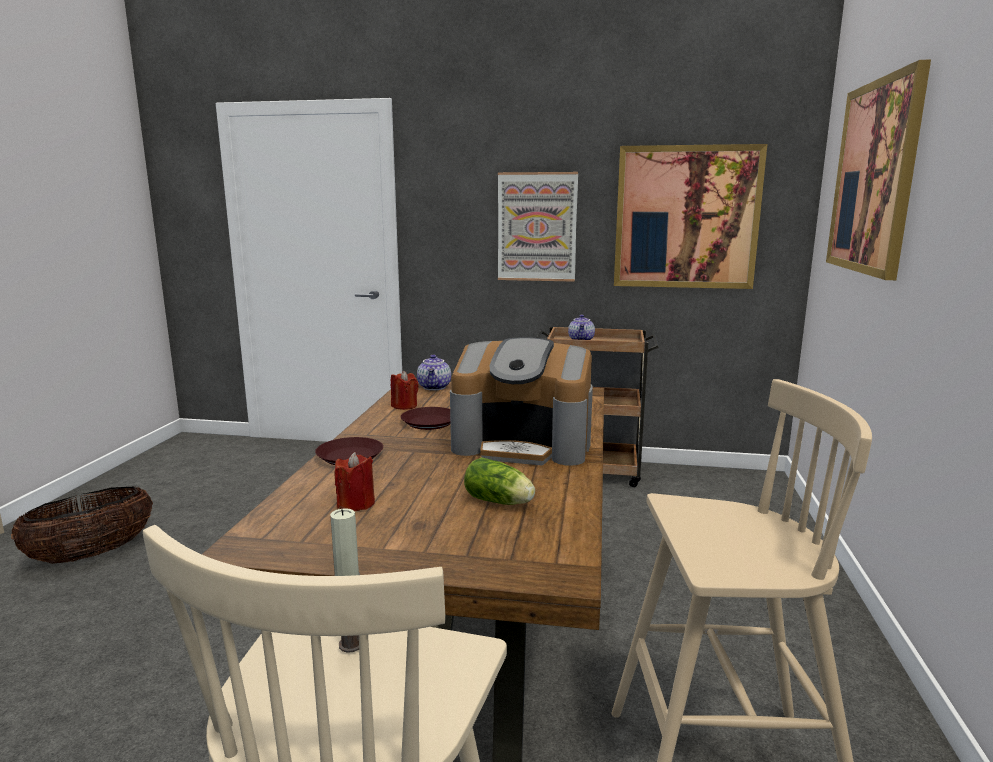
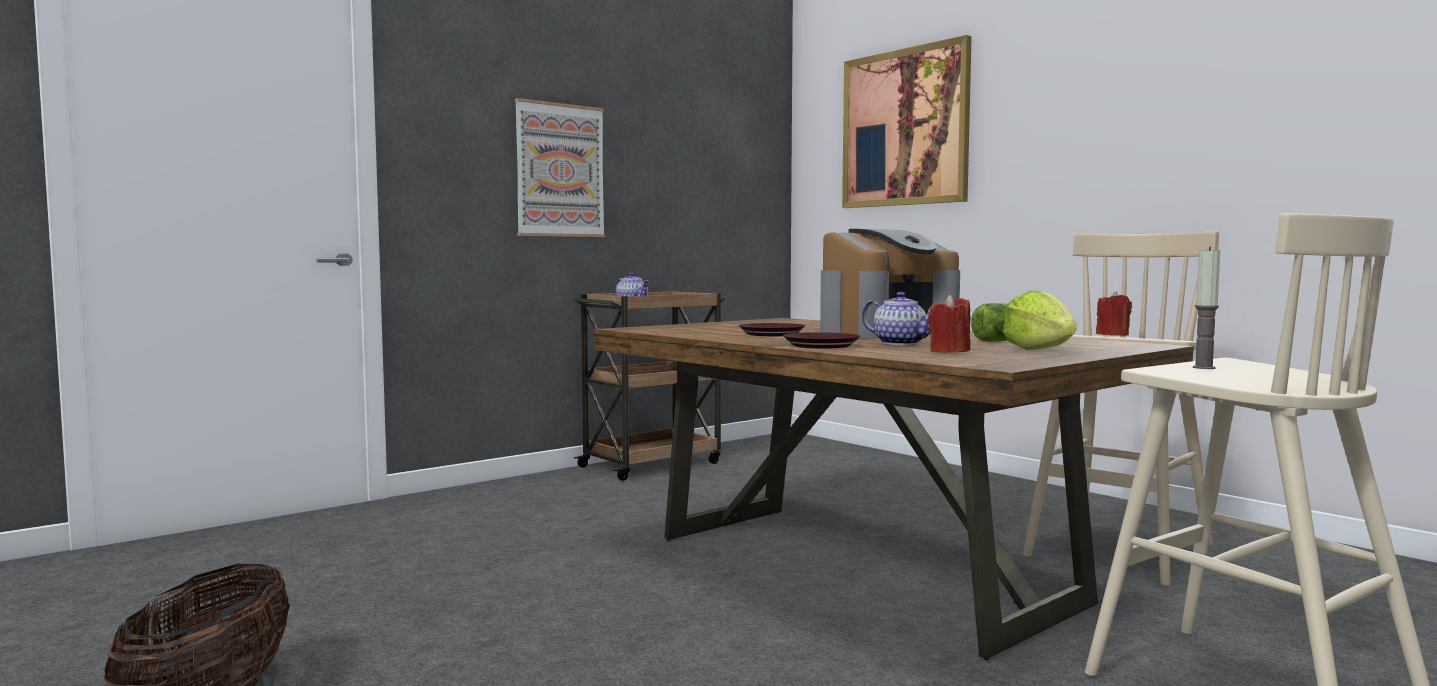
camera: 50 degrees left, 10 degrees down
red candle [391,371,419,410] -> red candle moved to [1096,291,1132,336]
teapot [417,355,451,390] -> teapot moved to [862,292,932,345]
picture [614,144,767,289] -> none
none -> lettuce [1003,291,1077,350]

